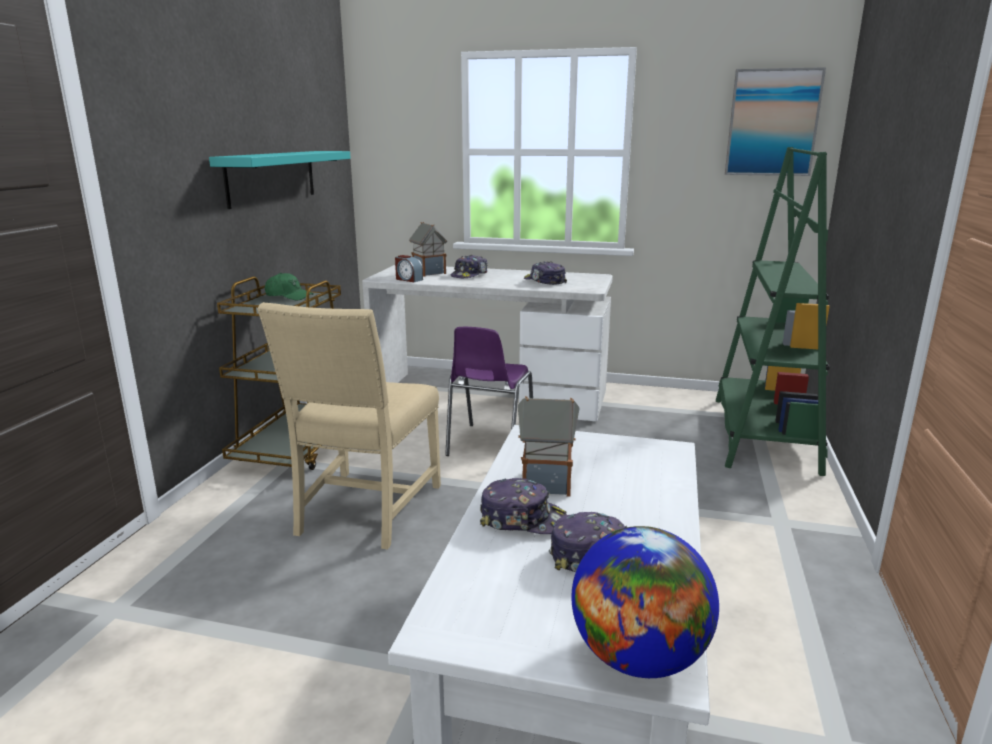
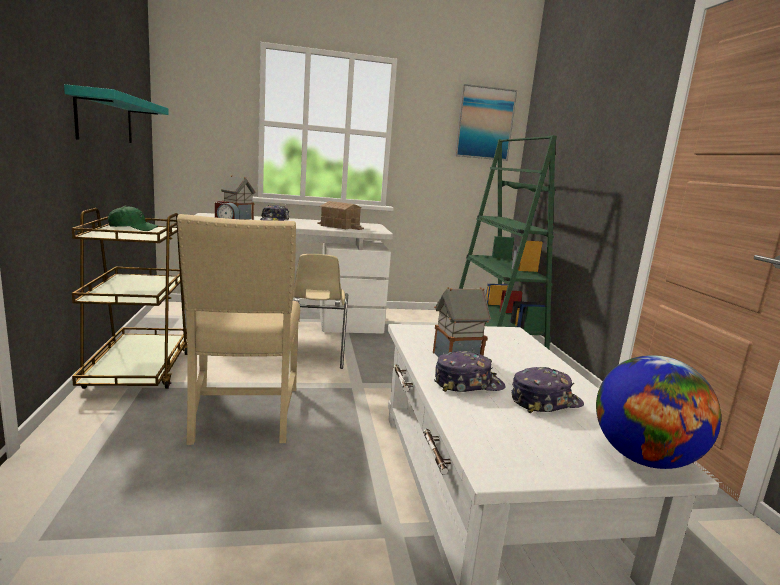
camera: 25 degrees left, 5 degrees down
purple chair [445,327,533,456] -> beige chair [293,254,348,369]
cap [524,261,567,285] -> toy house [317,201,364,230]

